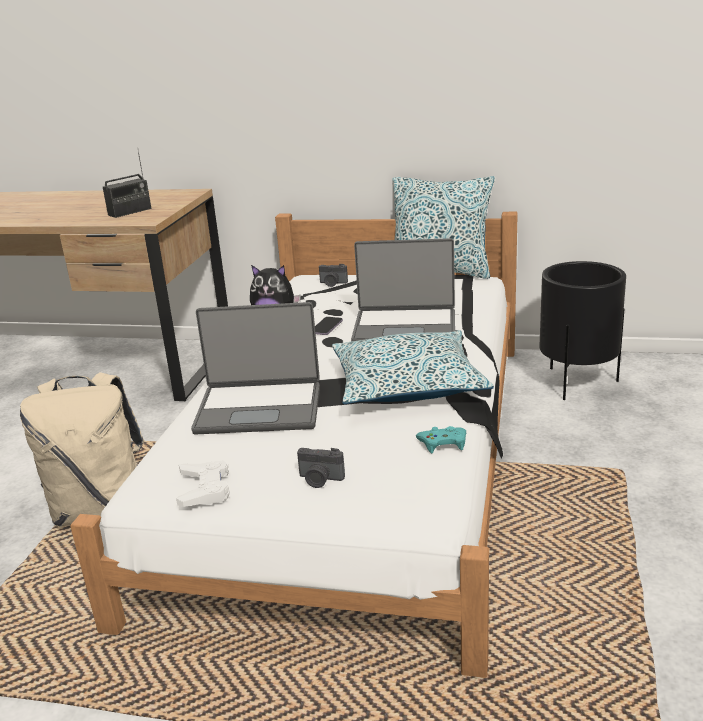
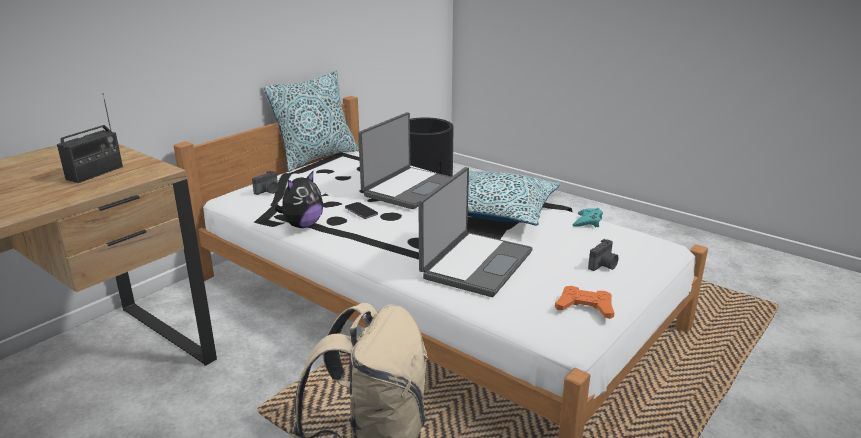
camera: 65 degrees left, 0 degrees up
radio [103,147,151,218] -> radio turned 45 degrees clockwise [57,93,123,183]
white game controller [176,460,230,507] -> orange game controller [555,286,614,319]

